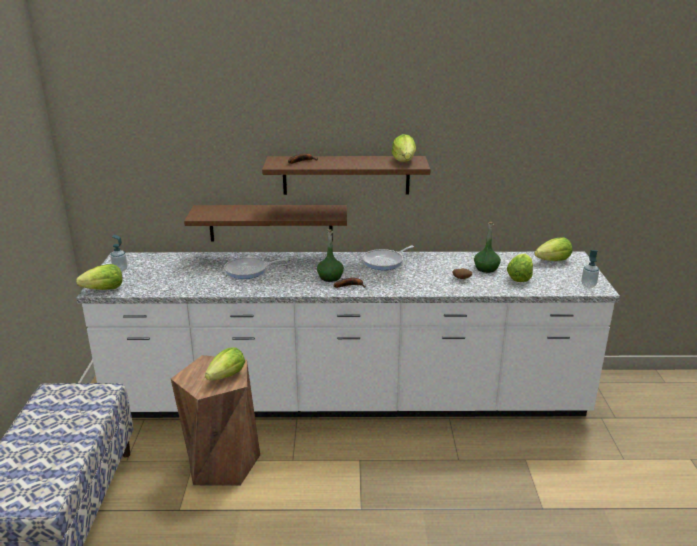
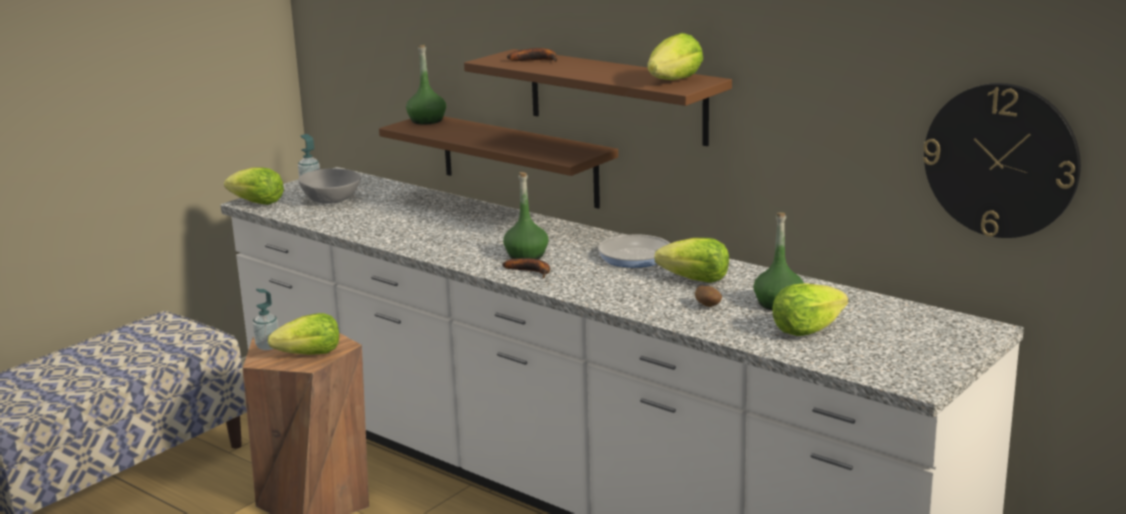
camera: 40 degrees right, 5 degrees down
frying pan [224,257,288,279] -> none
lettuce [534,237,572,261] -> lettuce moved to [654,238,729,283]
soap dispenser [581,250,599,288] -> soap dispenser moved to [253,289,279,350]
none -> grey bowl [298,168,361,204]
none -> green bottle [406,45,446,125]
none -> wall clock [923,83,1081,238]

